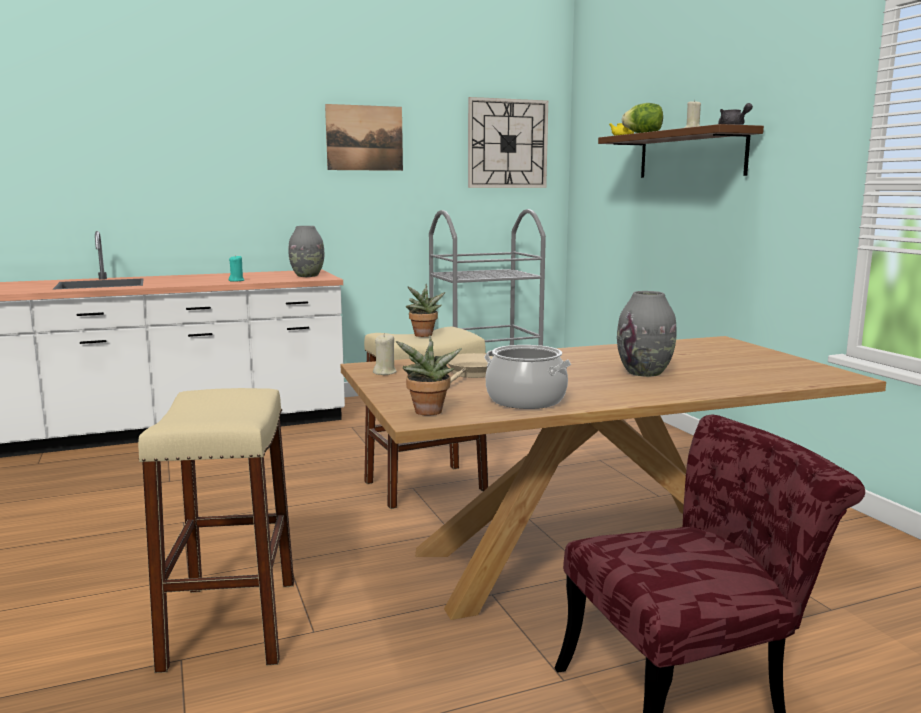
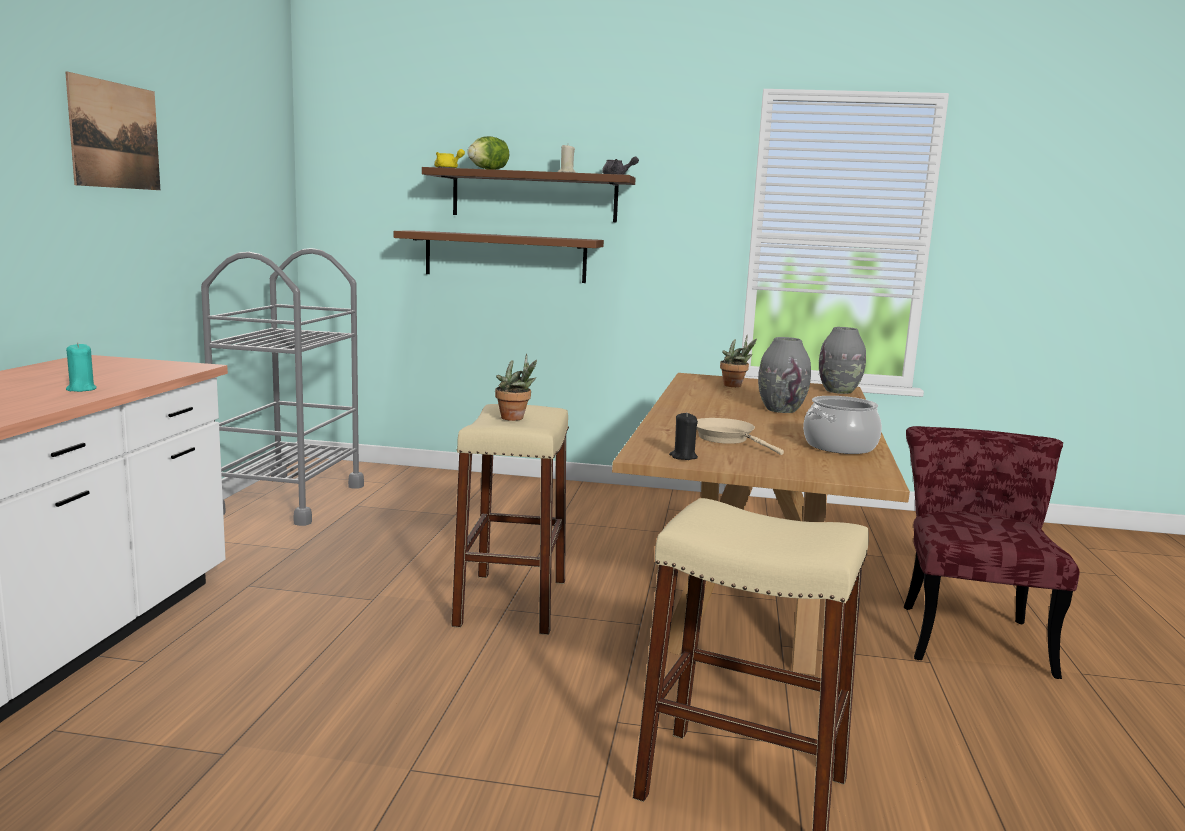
camera: 60 degrees left, 0 degrees up
grey vase [288,226,324,277] -> grey vase moved to [819,327,866,394]
beige candle [373,333,397,375] -> black candle [669,412,698,460]
potted plant [396,335,462,415] -> potted plant moved to [720,335,757,387]
wall clock [468,97,548,188] -> none
none -> brown shelf [394,230,604,283]

